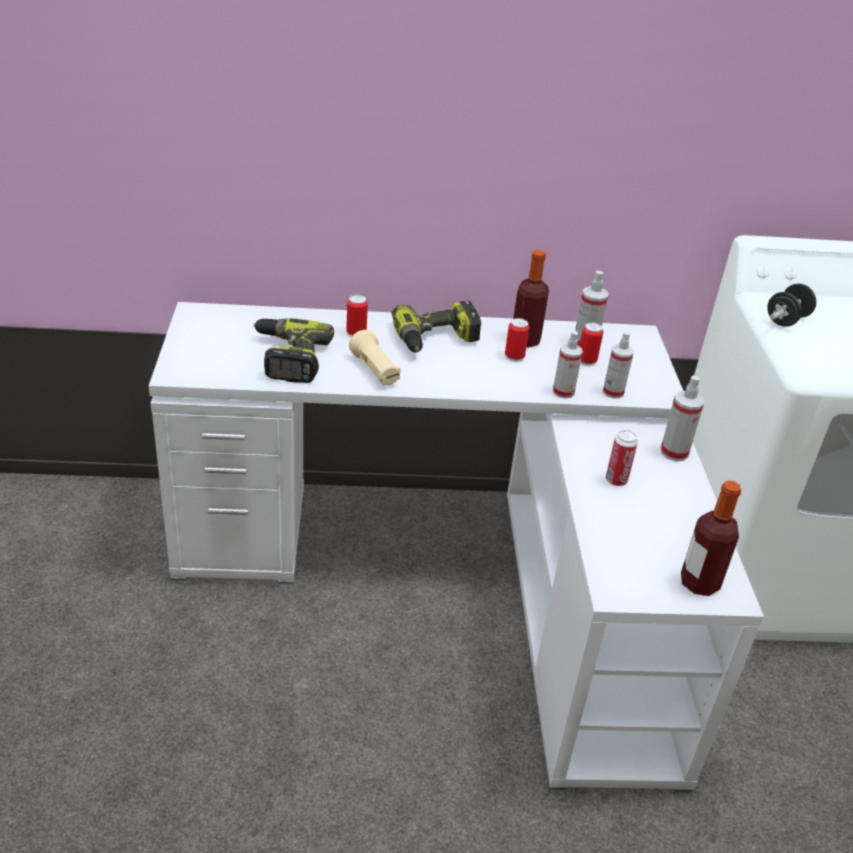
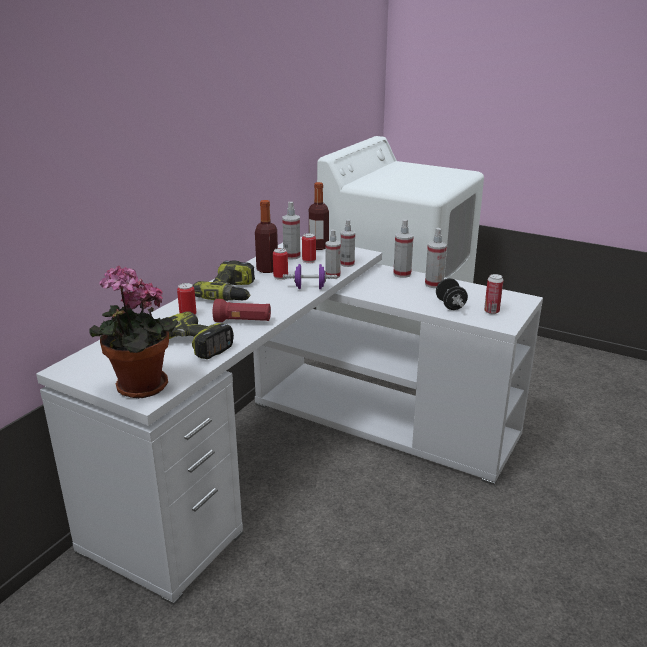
camera: 55 degrees left, 10 degrees down
beige flashlight [349,330,401,386] -> red flashlight [213,299,271,322]
can [606,430,638,486] -> can moved to [484,274,503,314]
bottle [681,480,741,596] -> bottle moved to [309,182,329,250]
black dumbbell [767,284,817,327] -> black dumbbell moved to [436,278,468,310]
none -> potted plant [89,265,178,399]
none -> purple dumbbell [283,264,337,289]
none -> spray bottle [425,228,447,288]

